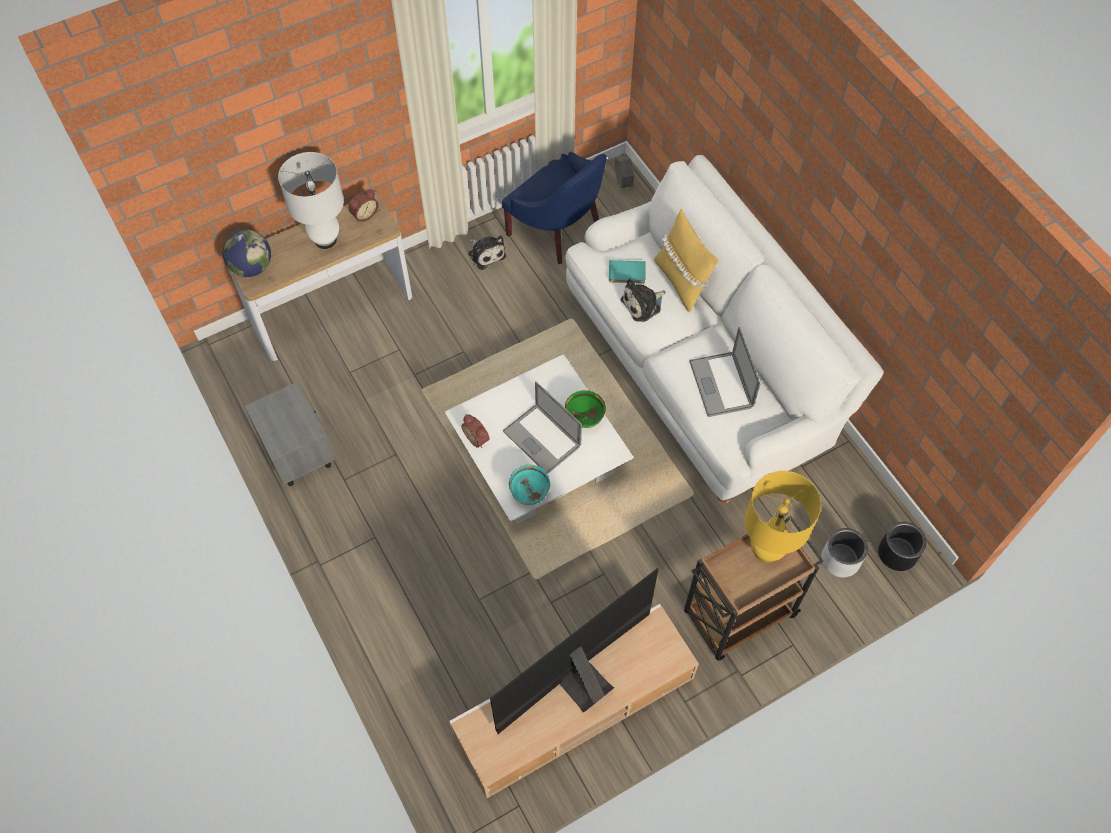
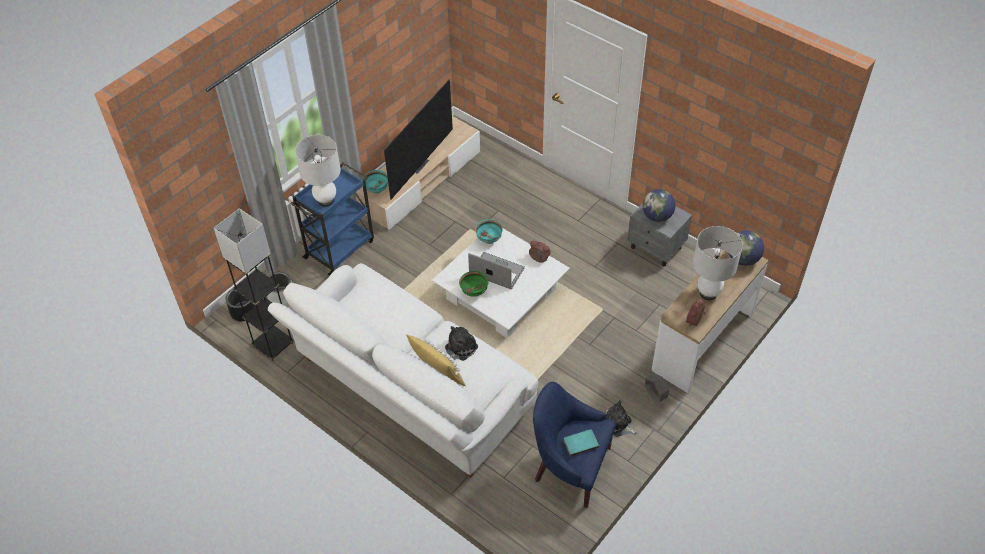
camera: 160 degrees right, 10 degrees down
turquoise book [609,260,645,283] -> turquoise book moved to [564,429,599,456]
grey planter [615,155,634,188] -> grey planter moved to [644,373,669,402]
brown cart [684,516,824,661] -> blue cart [291,162,374,275]
laptop [689,327,760,417] -> none
yellow table lamp [744,471,821,563] -> white table lamp [295,135,341,207]
none -> grey floor lamp [214,208,294,361]
none -> turquoise bowl [362,170,388,193]
none -> globe [643,189,675,222]

